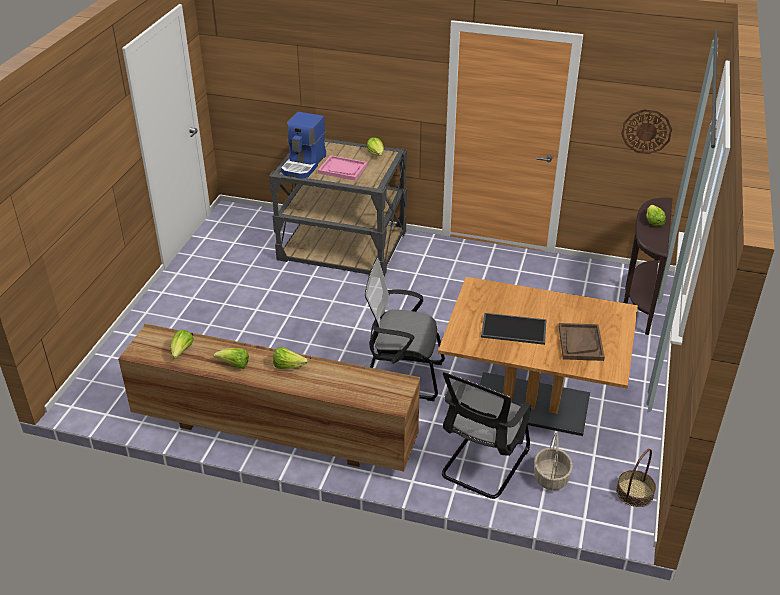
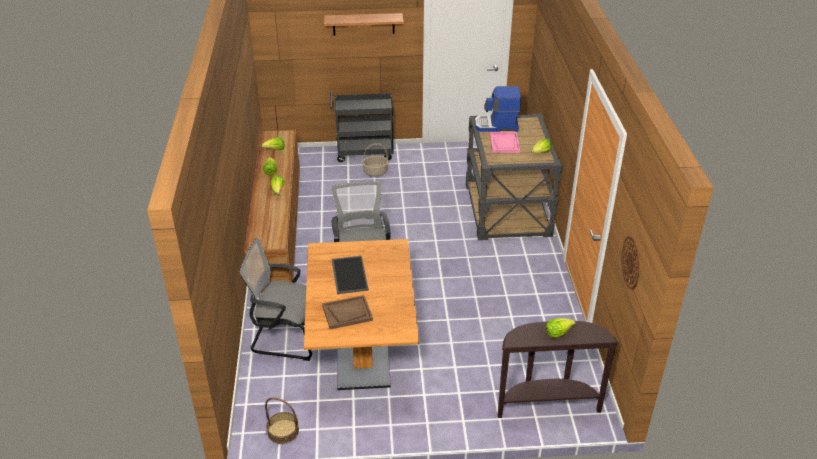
camera: 70 degrees right, 0 degrees up
basket [534,433,573,490] -> basket moved to [362,143,389,177]
none -> shelf [324,13,404,36]
none -> grey cart [330,91,394,162]

